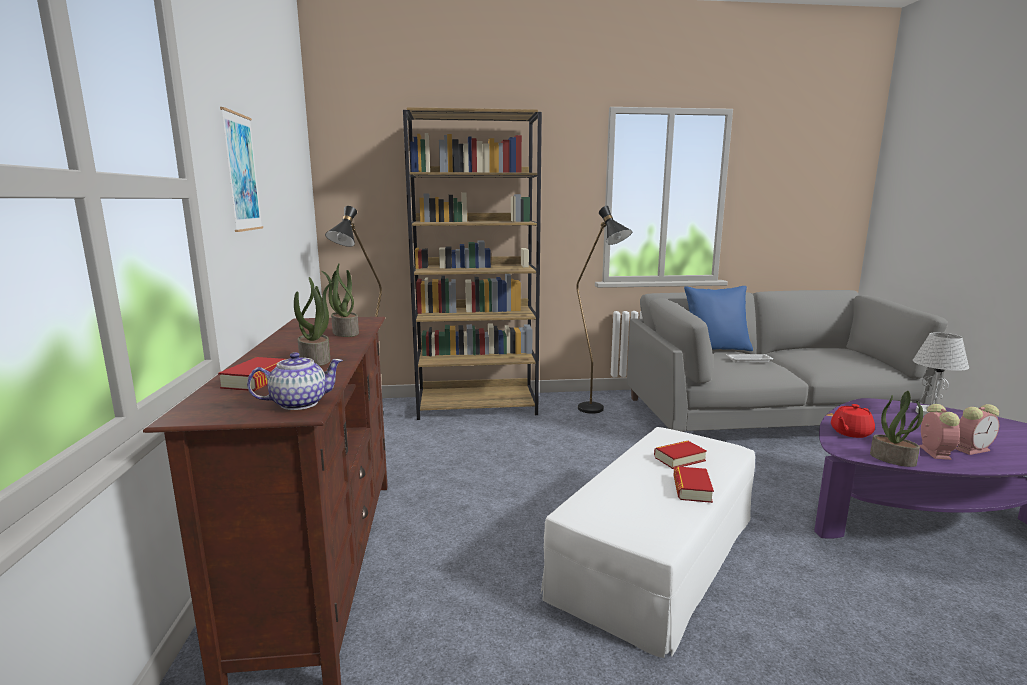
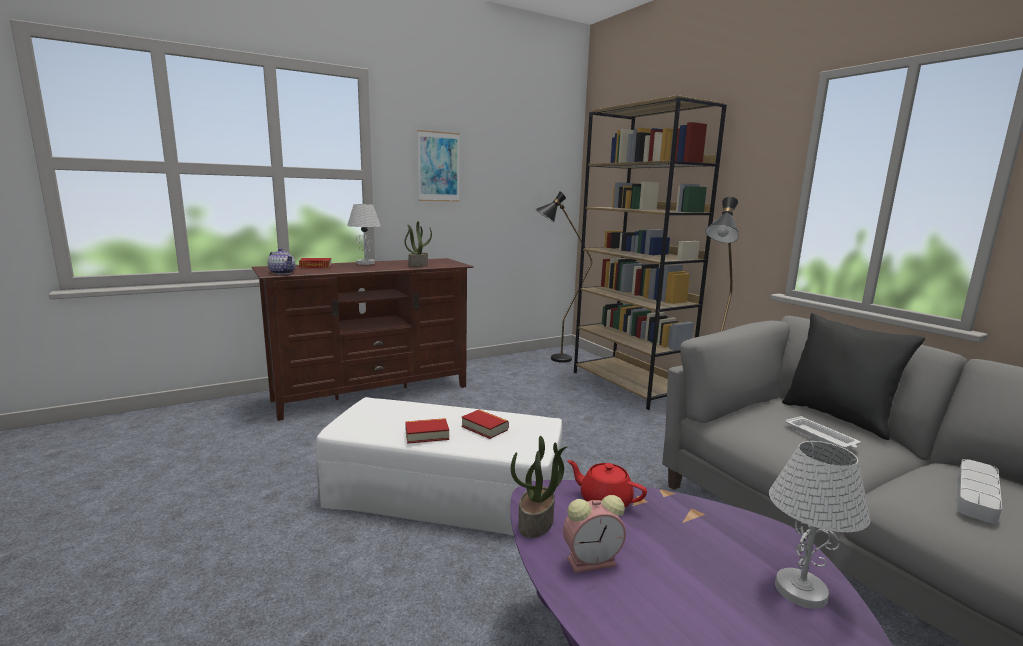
camera: 65 degrees right, 0 degrees up
potted plant [294,277,332,366] -> none
blue pillow [684,286,753,351] -> black pillow [782,313,925,440]
alarm clock [955,404,999,455] -> none
none -> white table lamp [347,204,381,265]
none -> grey tray [957,459,1002,523]

